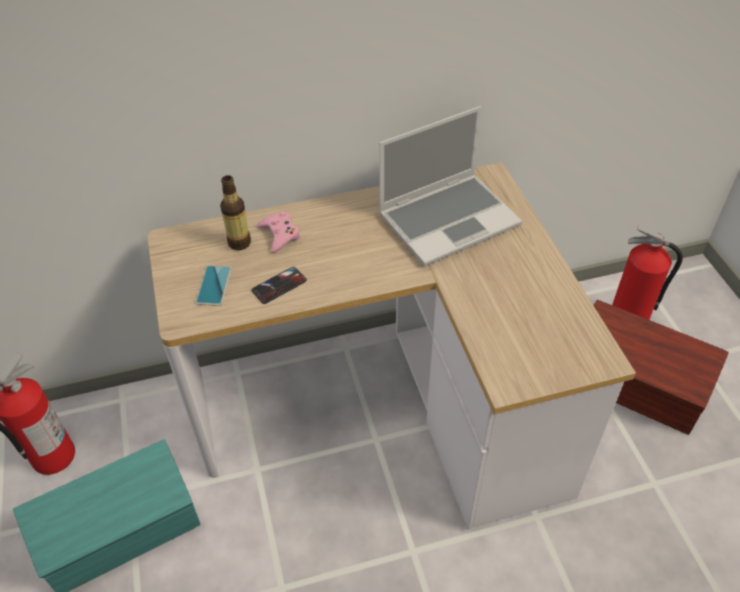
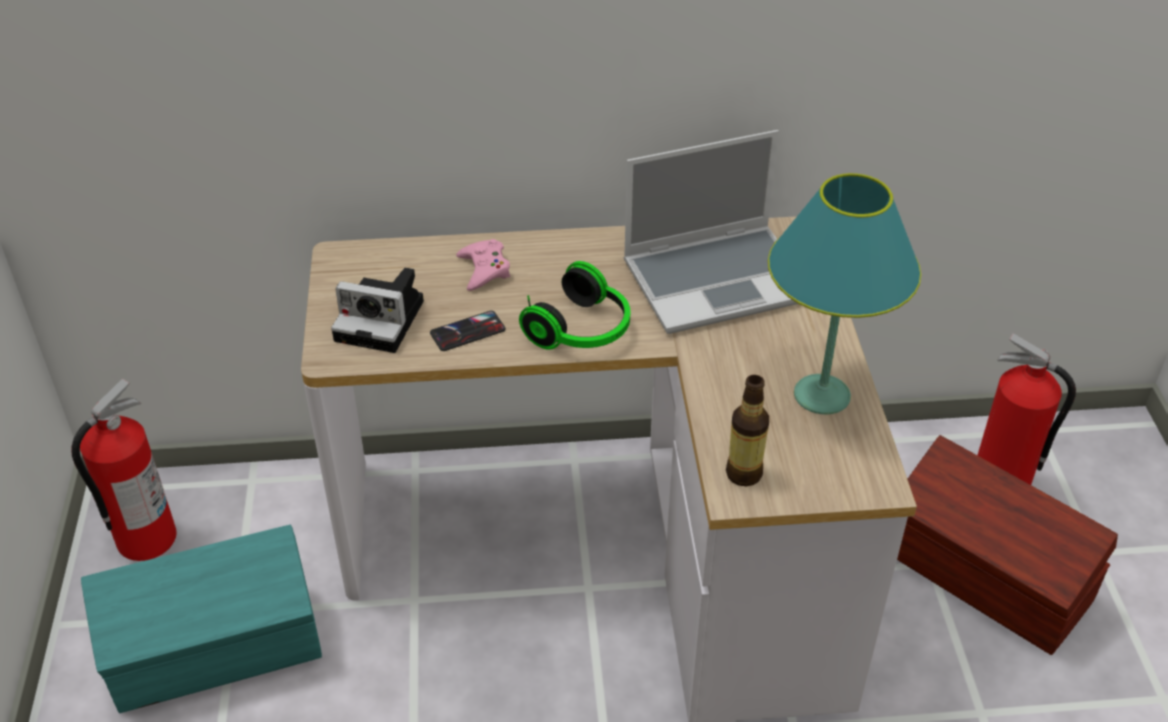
camera: 10 degrees right, 5 degrees down
phone [196,266,231,306] -> camera [331,268,424,353]
bottle [220,175,251,250] -> bottle moved to [726,375,769,486]
none -> headphones [519,261,630,350]
none -> turquoise table lamp [768,173,921,414]

